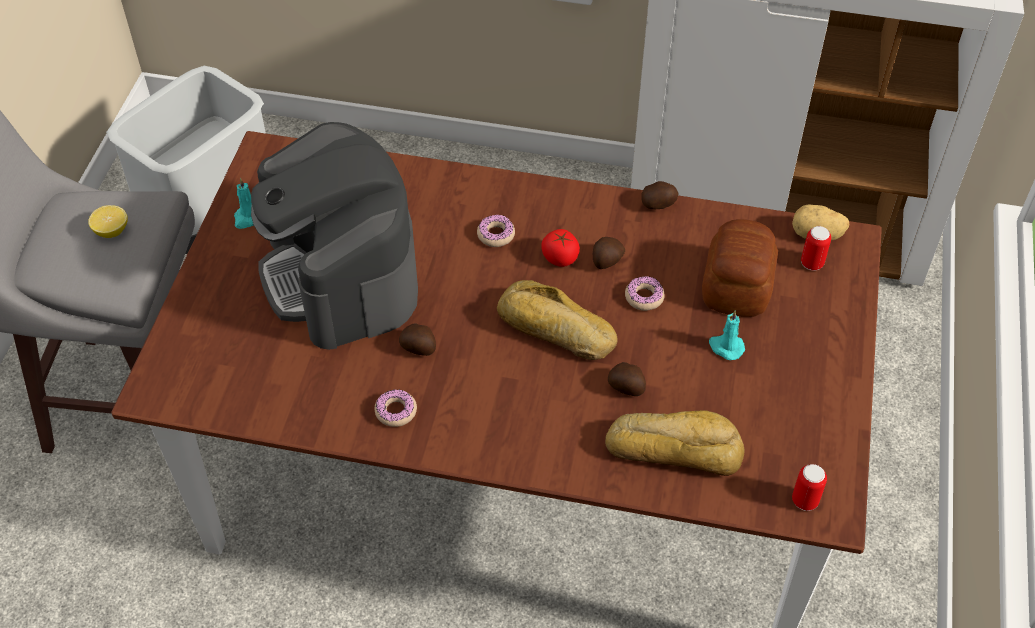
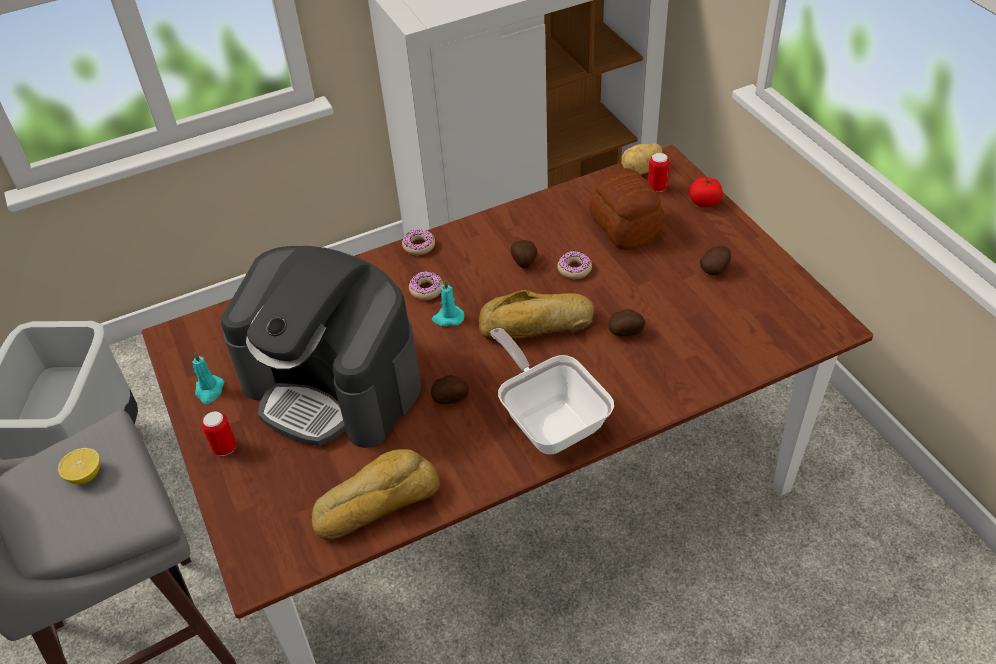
camera: 35 degrees left, 5 degrees down
donut [375,389,417,427] -> donut moved to [402,229,435,255]
tomato [541,229,580,267] -> tomato moved to [690,177,723,207]
bread [605,410,745,476] -> bread moved to [312,449,440,540]
potato [642,181,678,209] -> potato moved to [700,246,731,275]
turquoise candle [709,310,745,360] -> turquoise candle moved to [432,280,465,326]
can [792,464,827,511] -> can moved to [202,411,236,456]
none -> frying pan [490,328,614,454]

